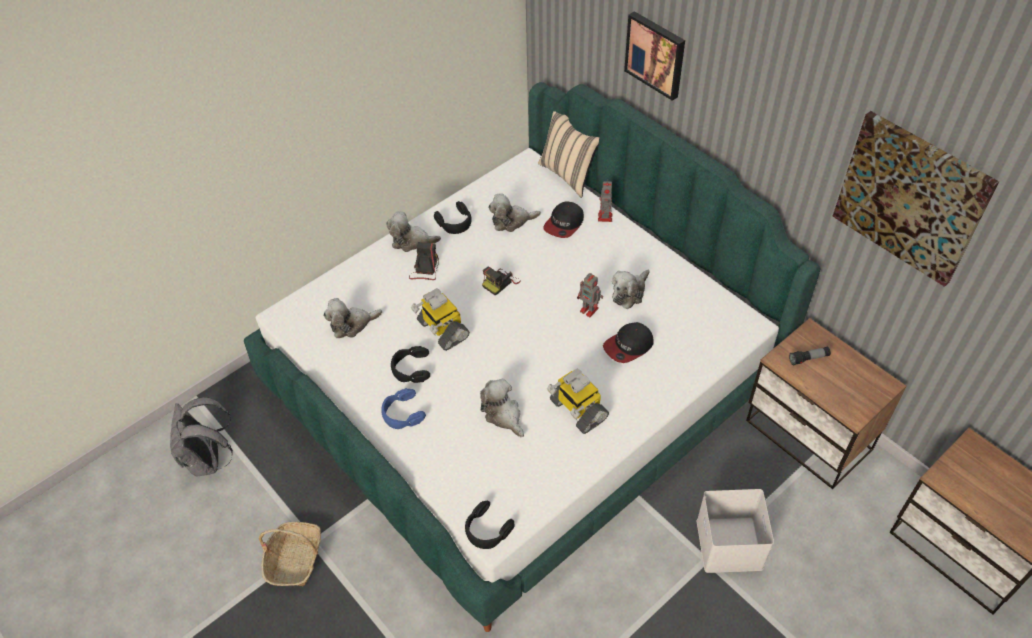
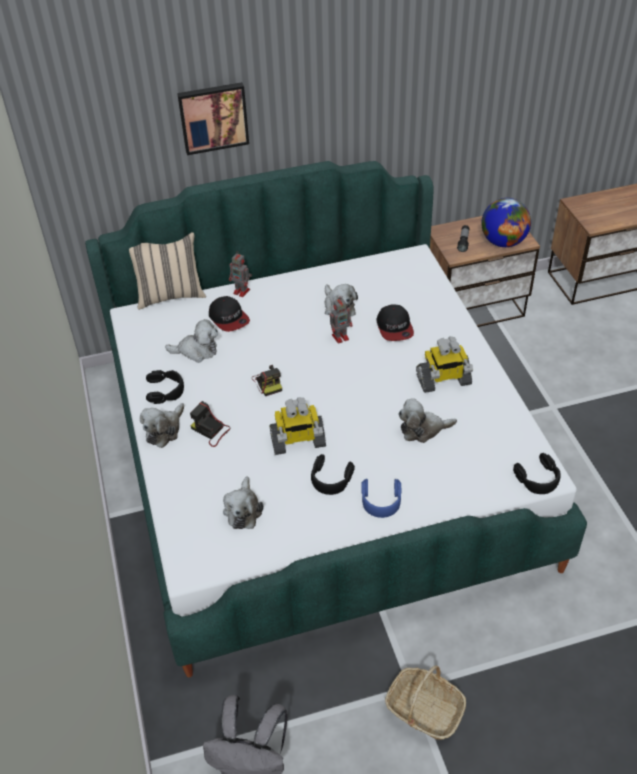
camera: 65 degrees left, 5 degrees down
plush toy [488,193,541,232] -> plush toy turned 105 degrees counterclockwise [165,319,218,363]
white storage box [697,489,774,573] -> none
picture [833,111,999,287] -> none
none -> globe [481,198,531,247]

